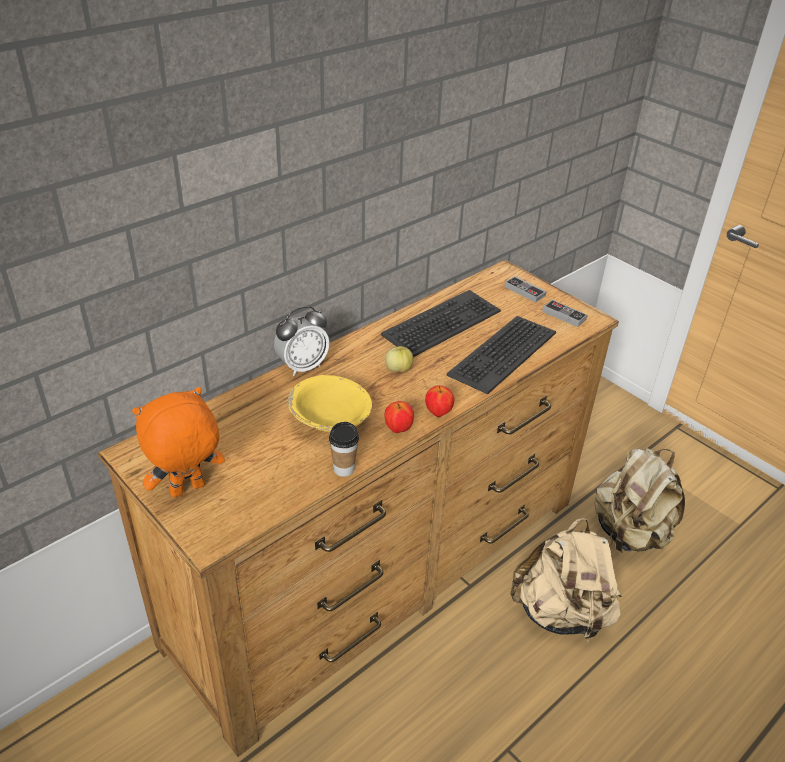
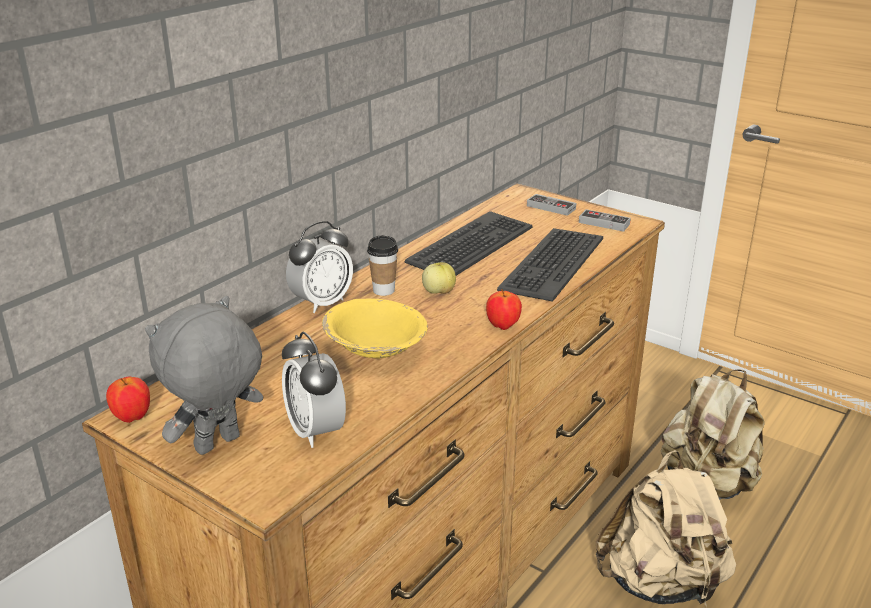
camera: 10 degrees left, 10 degrees down
orange plush toy [132,387,225,498] -> grey plush toy [145,296,263,455]
cup [329,422,359,477] -> cup moved to [367,235,398,296]
apple [385,401,414,433] -> apple moved to [106,377,150,423]
none -> alarm clock [282,332,346,448]

